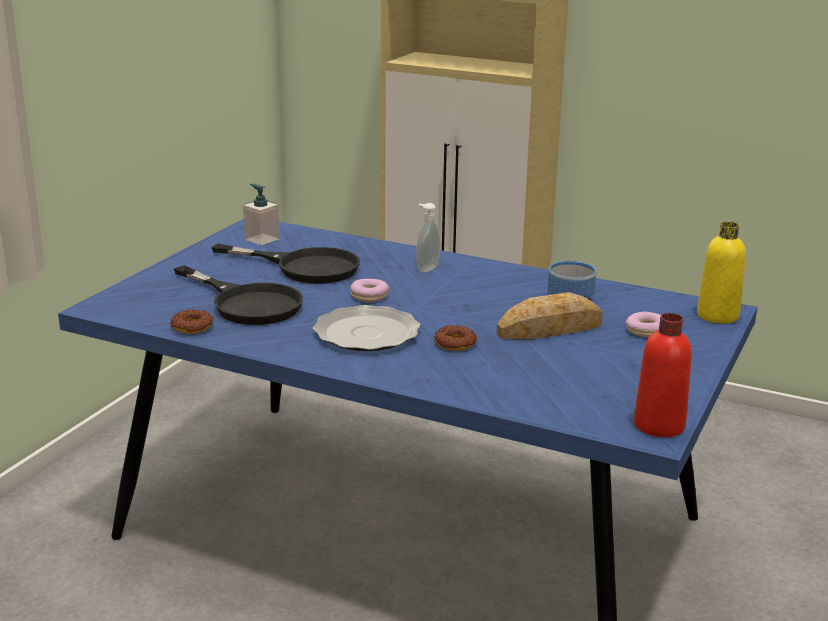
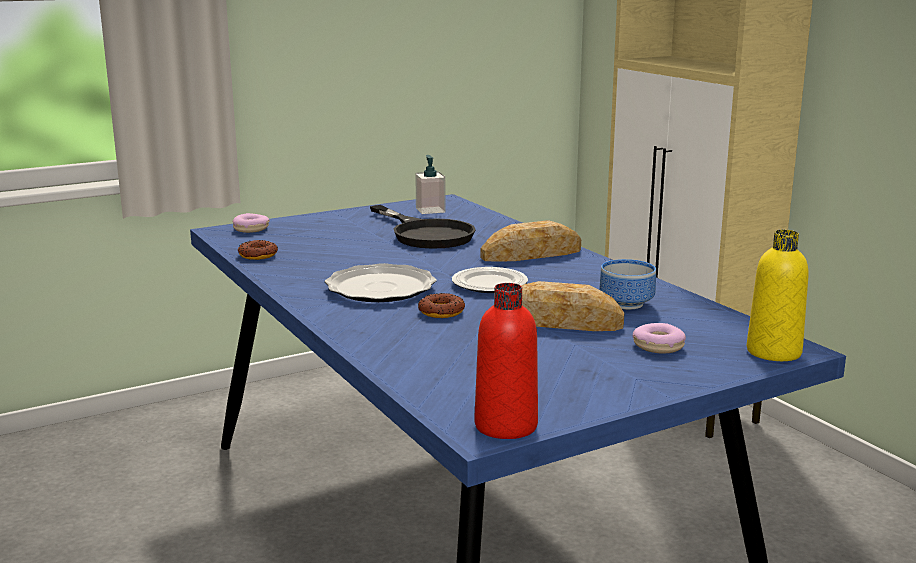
camera: 35 degrees right, 5 degrees down
black frying pan [174,265,303,325] -> none
donut [350,279,389,302] -> donut moved to [232,213,270,233]
soap dispenser [416,203,440,272] -> bread [481,220,581,262]
none -> plate [452,267,528,293]

